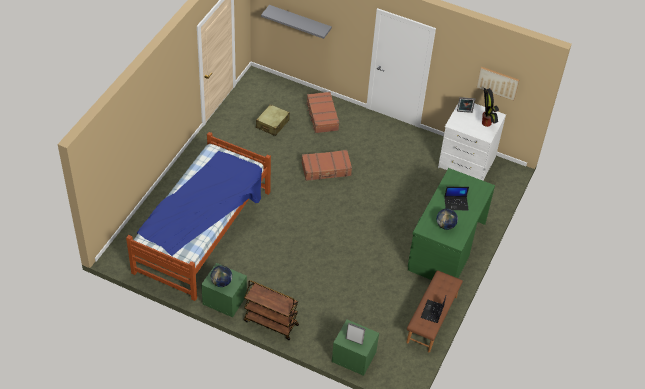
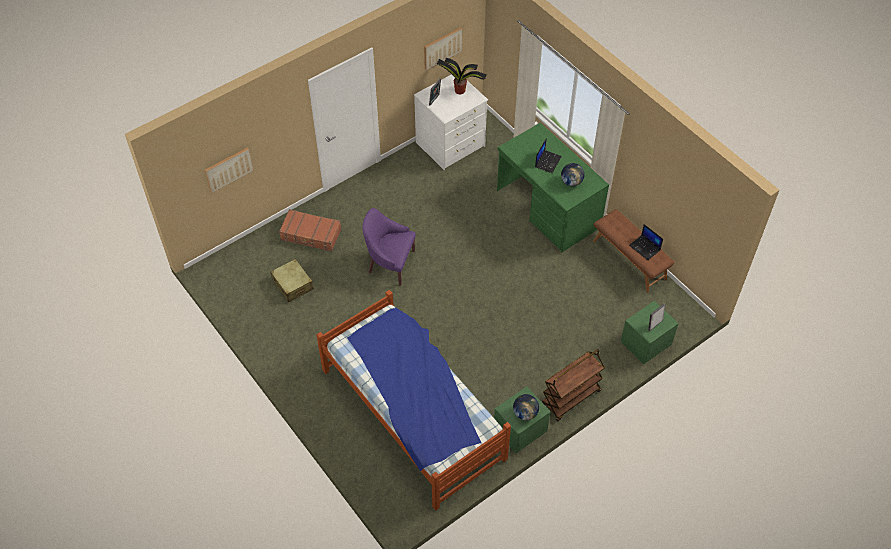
camera: 60 degrees left, 5 degrees up
grey shelf [261,5,332,39] -> picture [205,147,254,193]
brown suitcase [301,150,352,181] -> purple armchair [362,208,416,286]

